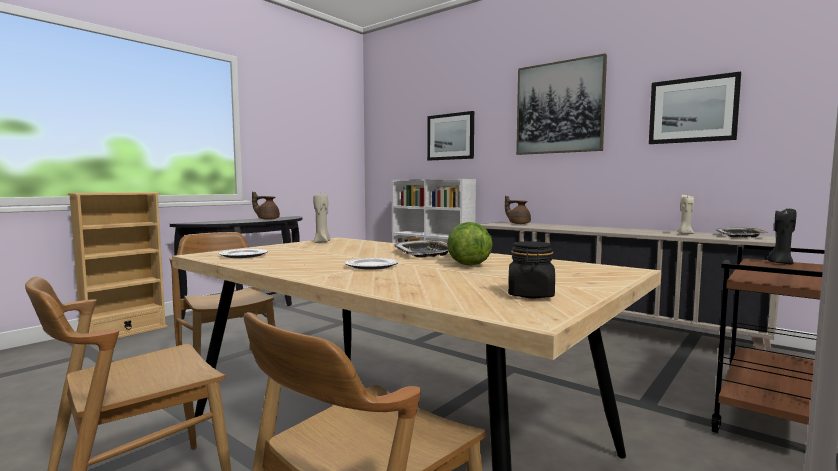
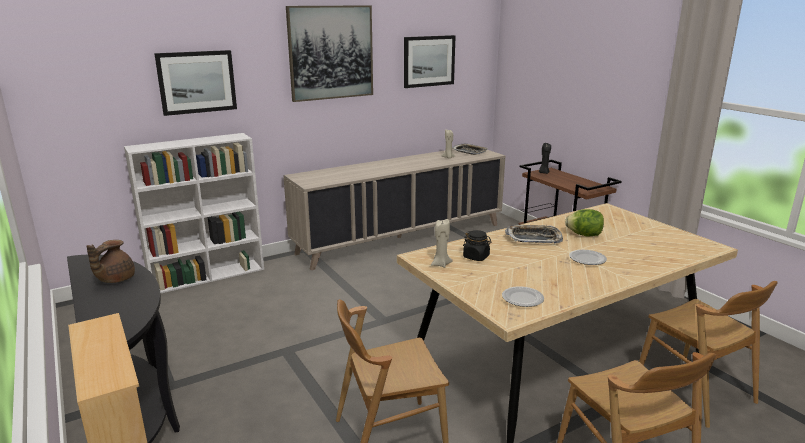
camera: 70 degrees left, 15 degrees up
brown teapot [505,195,531,224] -> none
black jar [508,241,555,298] -> black jar moved to [463,230,492,261]

